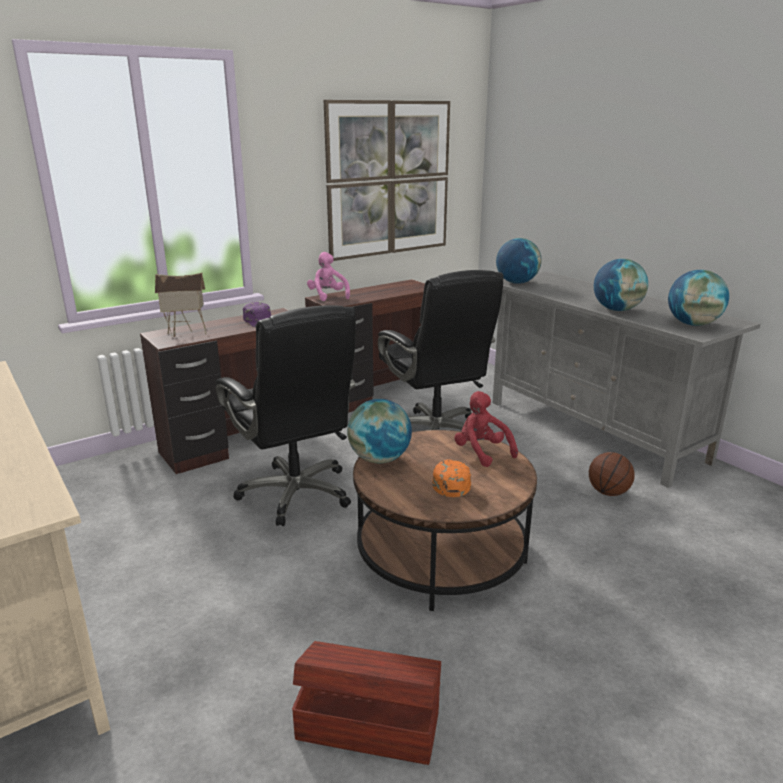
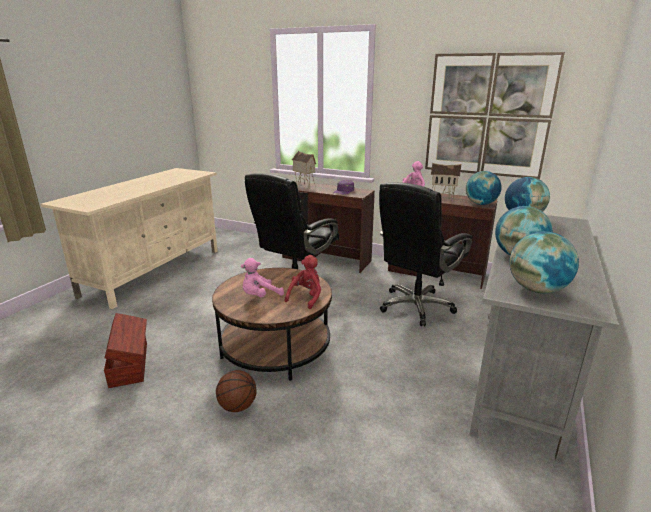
camera: 60 degrees right, 0 degrees up
globe [347,399,412,463] -> globe moved to [466,171,502,205]
orange cap [432,459,471,497] -> pink plush toy [241,258,284,297]
basketball [589,452,635,496] -> basketball moved to [216,370,256,412]
none -> toy house [431,163,462,201]

